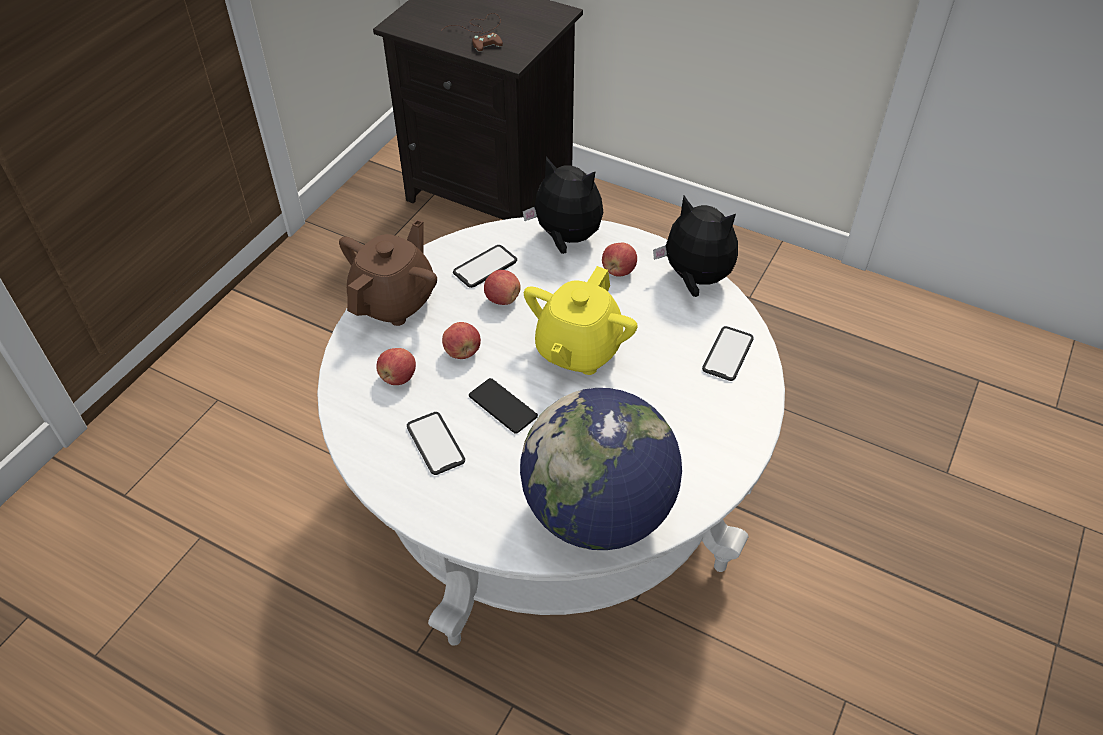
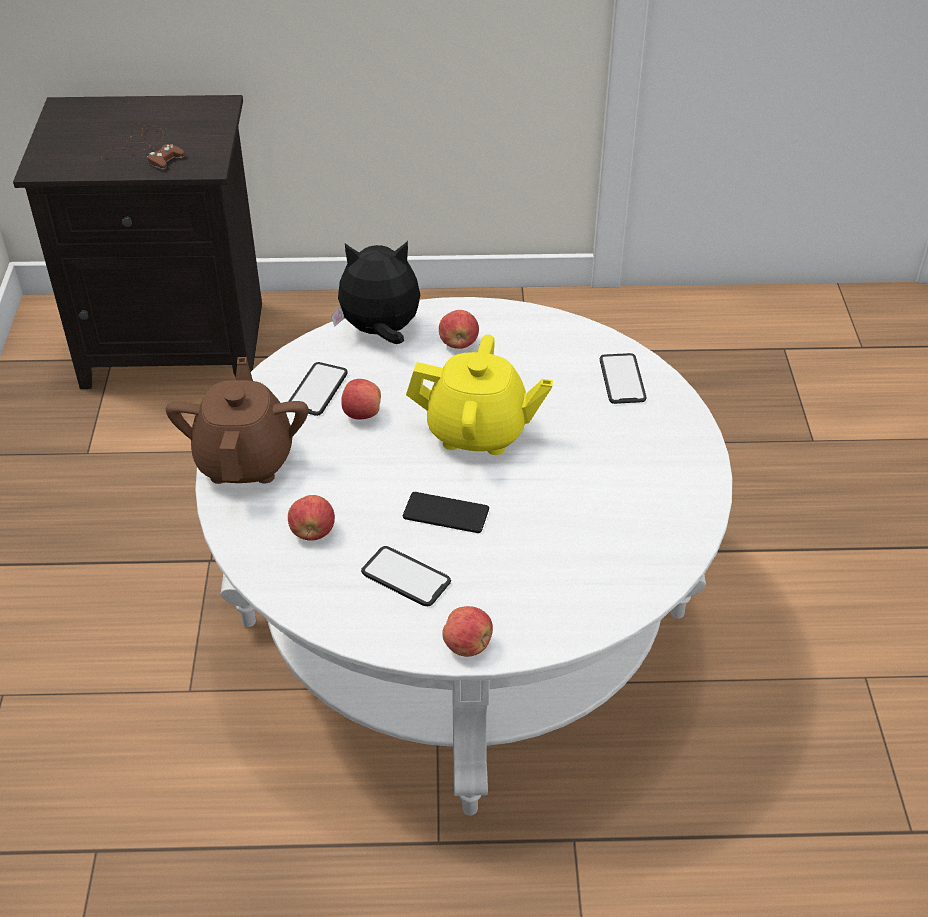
camera: 30 degrees left, 5 degrees down
apple [442,322,481,359] -> apple moved to [442,606,493,657]
globe [520,388,682,550] -> none
yellow teapot [524,266,638,375] -> yellow teapot turned 75 degrees counterclockwise [406,334,553,455]
plush toy [653,196,738,297] -> none

